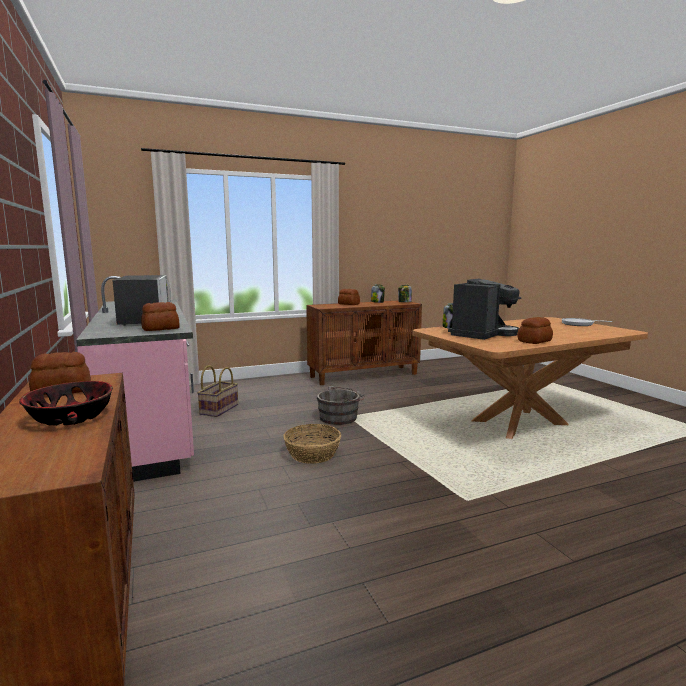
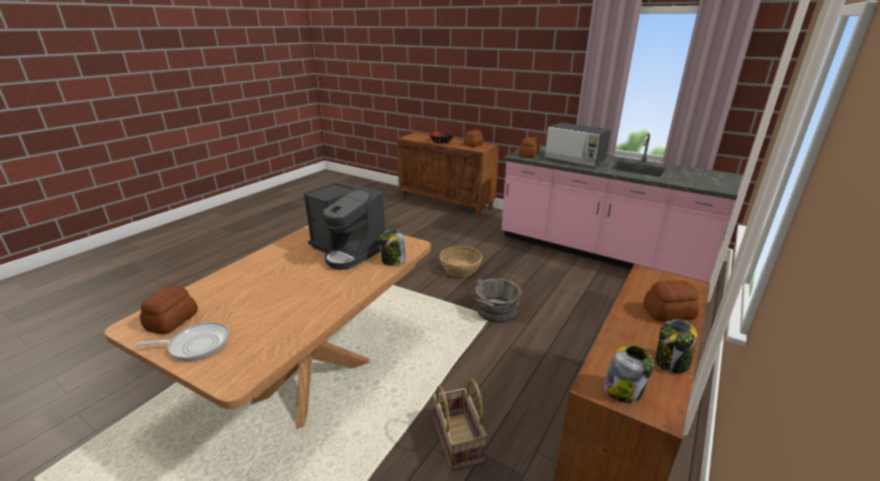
camera: 145 degrees right, 15 degrees up
basket [197,365,238,417] -> basket moved to [433,379,487,471]
coffee machine [448,278,522,340] -> coffee machine turned 60 degrees counterclockwise [304,182,385,270]
bread [518,317,553,344] -> bread moved to [140,285,198,334]

